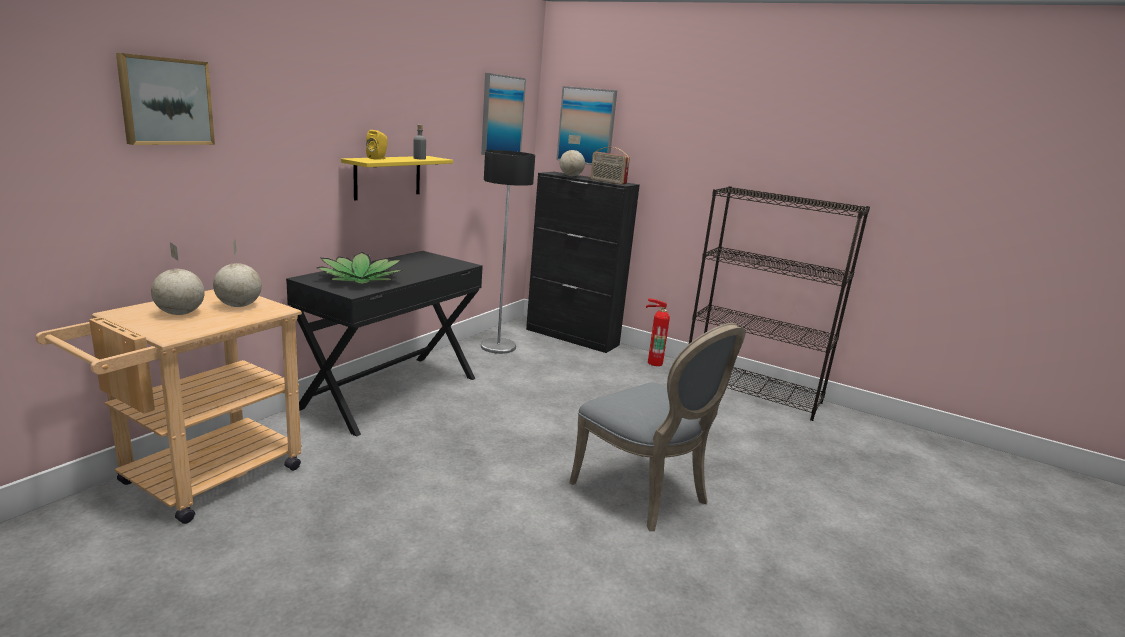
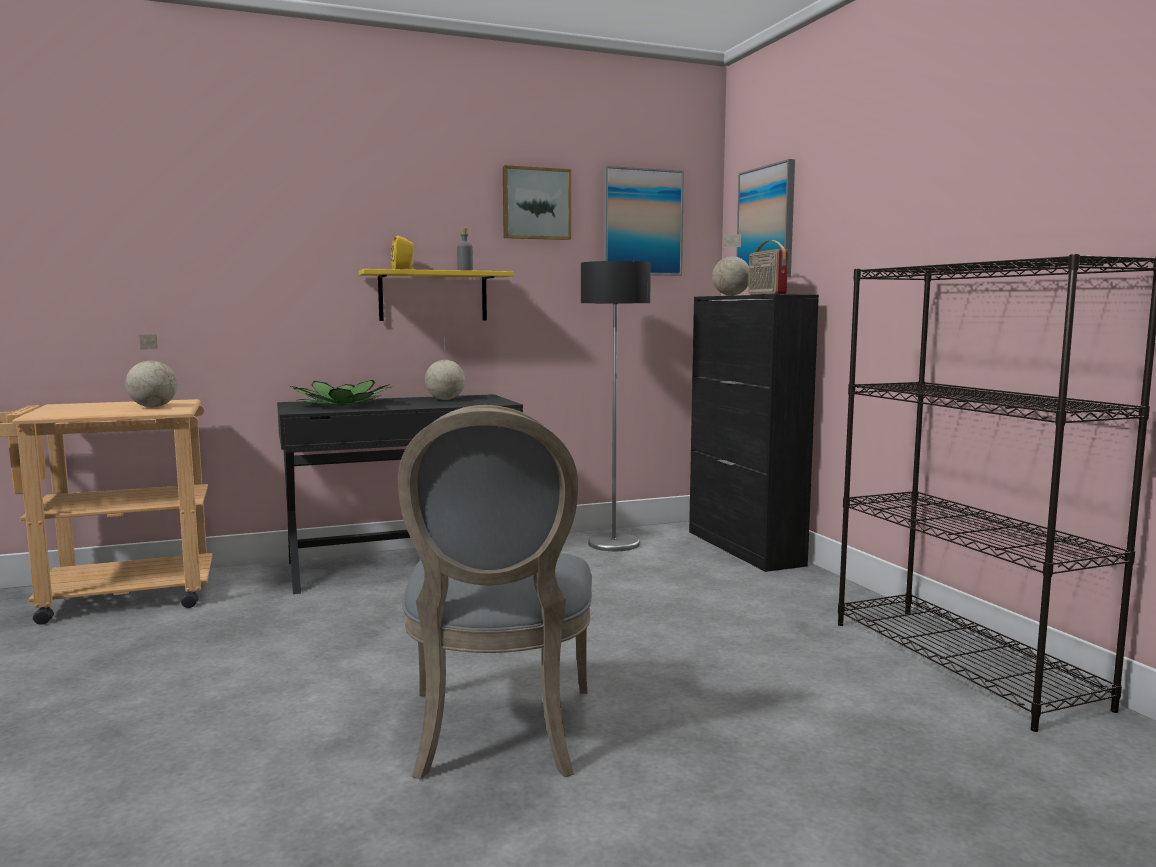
camera: 40 degrees right, 10 degrees down
picture [116,53,215,145] -> picture moved to [503,165,571,240]
globe [151,242,205,315] -> globe moved to [425,340,465,400]
fire extinguisher [646,298,670,366] -> none

